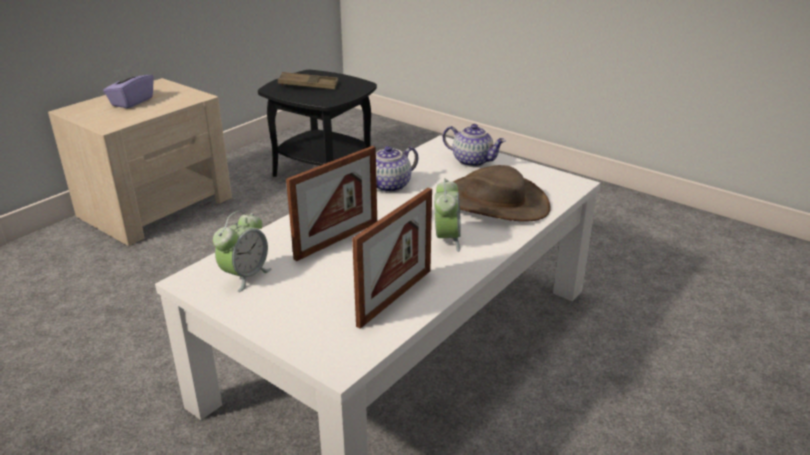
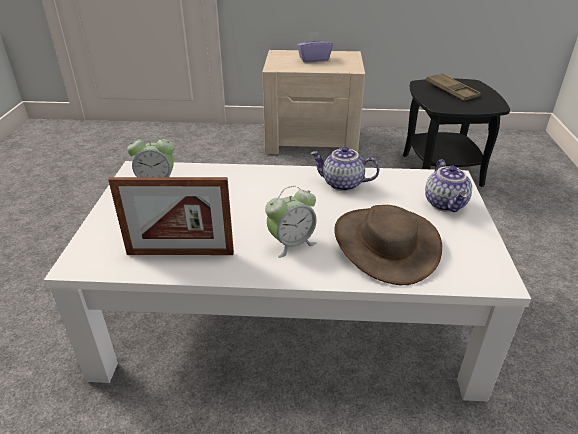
camera: 55 degrees right, 5 degrees up
picture frame [286,146,377,261] -> none

